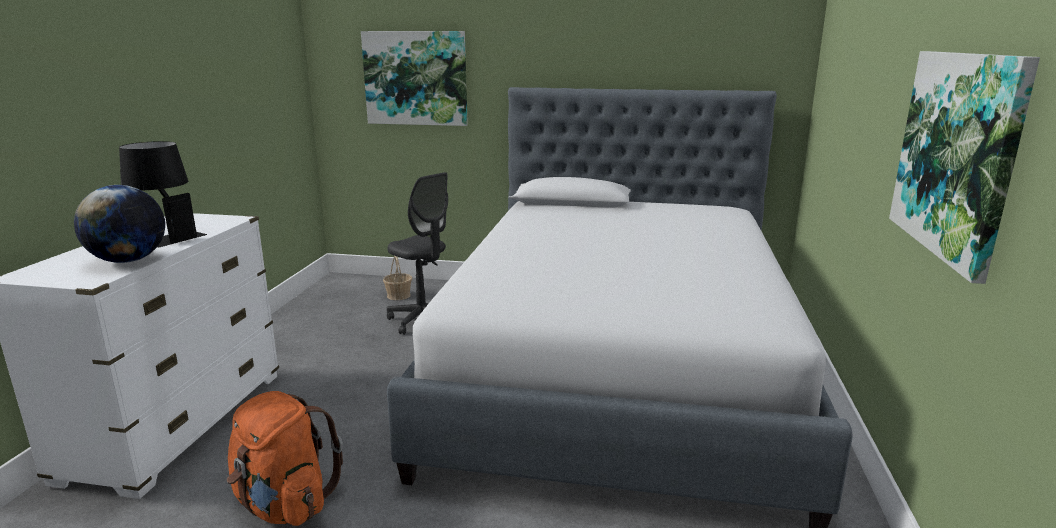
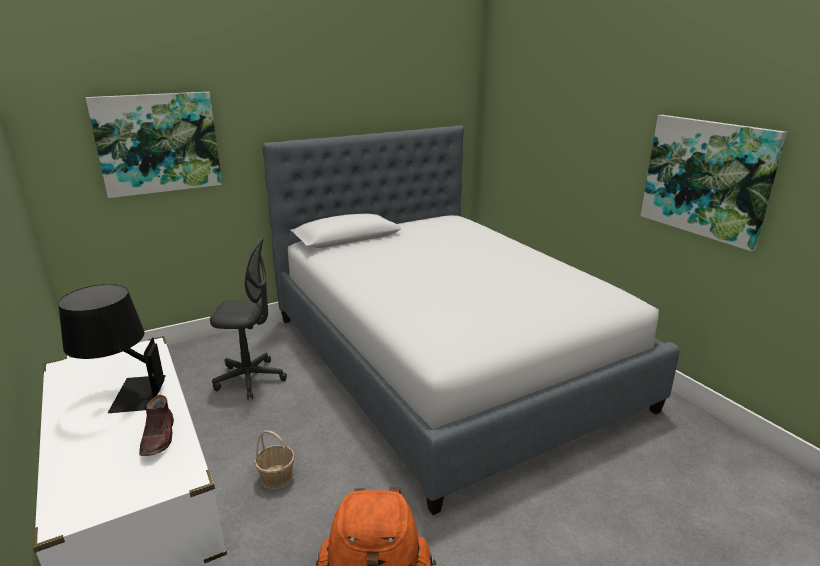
camera: 40 degrees left, 5 degrees up
globe [74,185,165,263] -> brown shoe [139,395,174,456]
basket [383,256,412,300] -> basket moved to [254,430,295,490]

